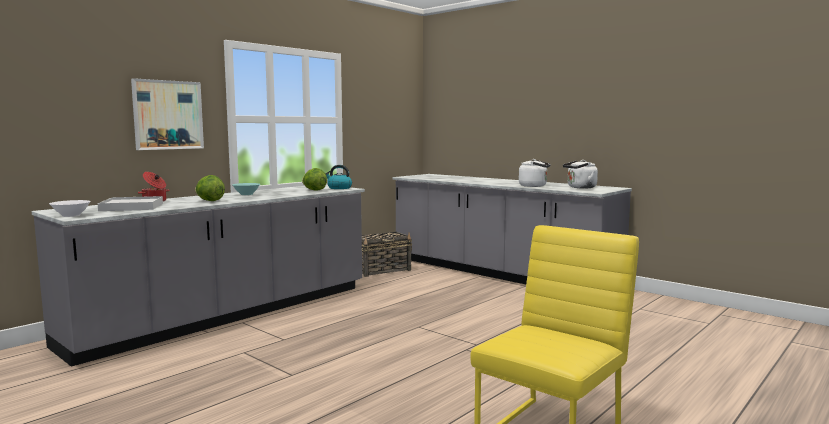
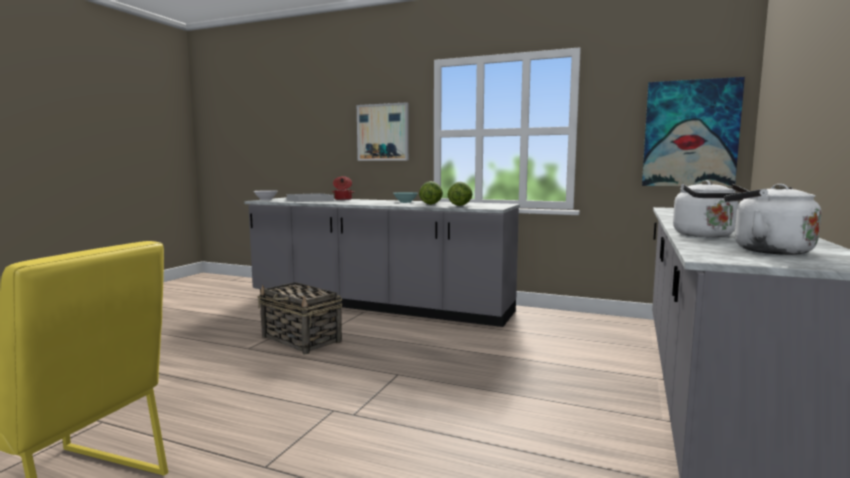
camera: 70 degrees right, 0 degrees up
lettuce [195,175,225,201] -> lettuce moved to [419,181,443,205]
kettle [325,165,352,189] -> none
basket [362,232,412,277] -> basket moved to [257,282,342,355]
none -> picture [642,77,745,187]

